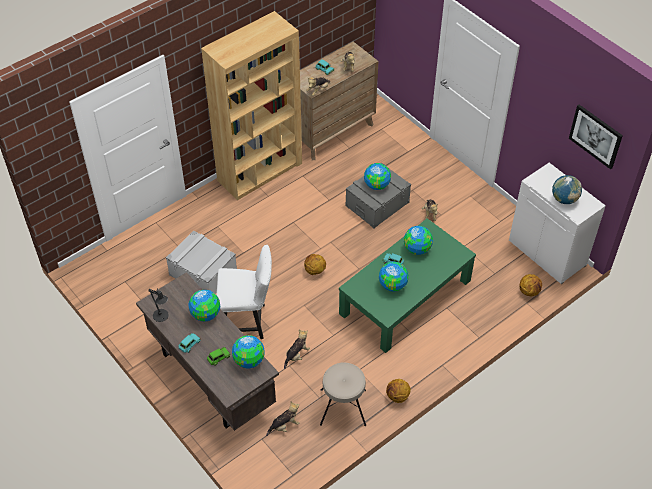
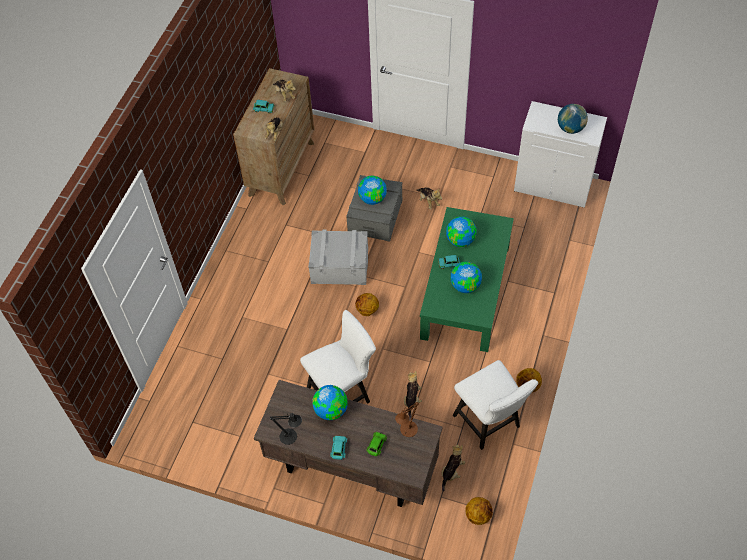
camera: 30 degrees left, 5 degrees up
grey storage box [166,230,237,294] -> grey storage box moved to [308,230,368,285]
brown bookcase [201,11,302,200] -> none
globe [232,335,265,368] -> brown table lamp [395,402,419,437]
beige stool [320,362,366,426] -> white chair [453,360,538,450]
basketball [520,274,542,296] -> basketball moved to [466,497,493,525]
picture [569,105,623,169] -> none

